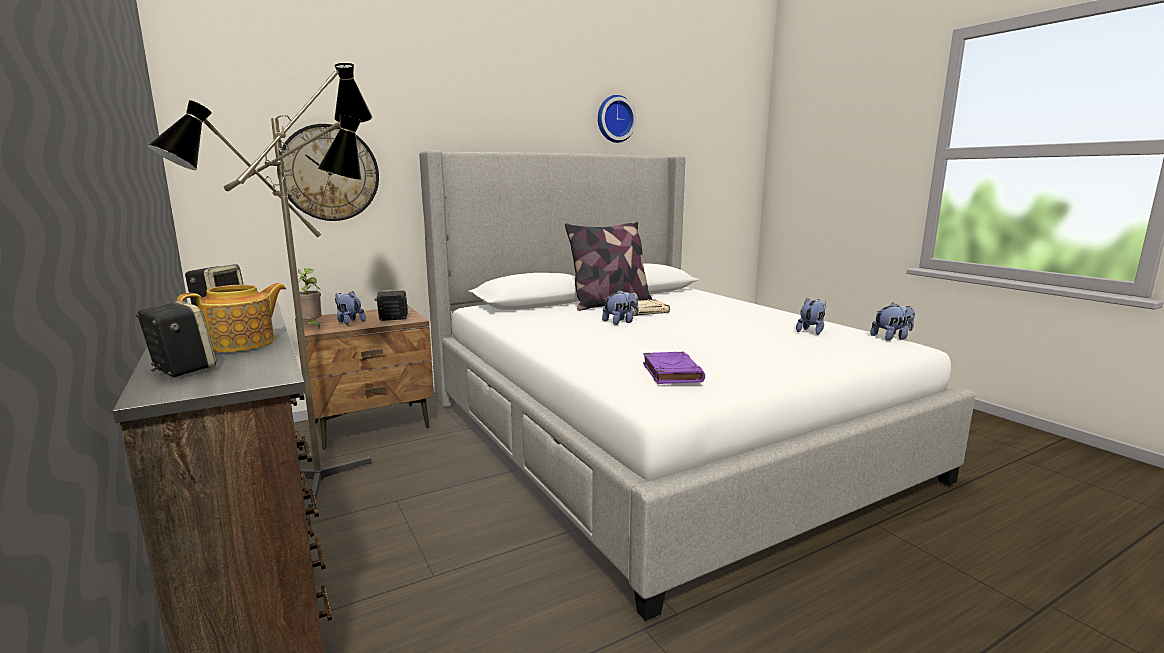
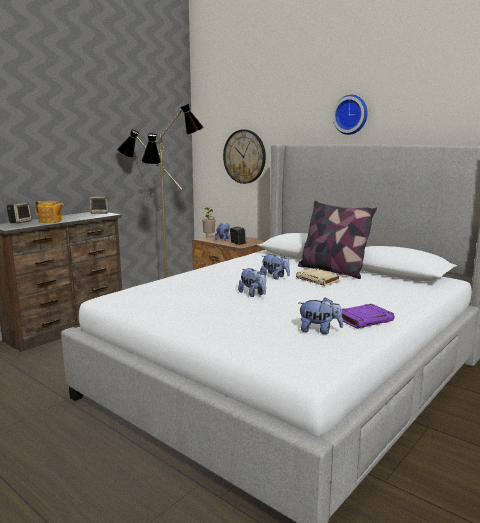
camera: 70 degrees right, 0 degrees up
wall clock [598,95,636,143] -> wall clock moved to [333,95,368,135]
purple book [643,352,705,384] -> purple book moved to [342,304,394,329]
plush toy [870,302,915,341] -> plush toy moved to [238,268,266,297]

